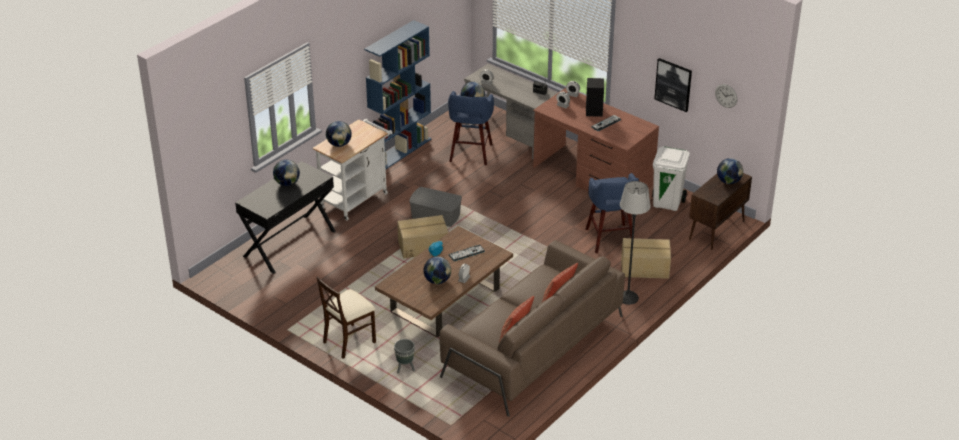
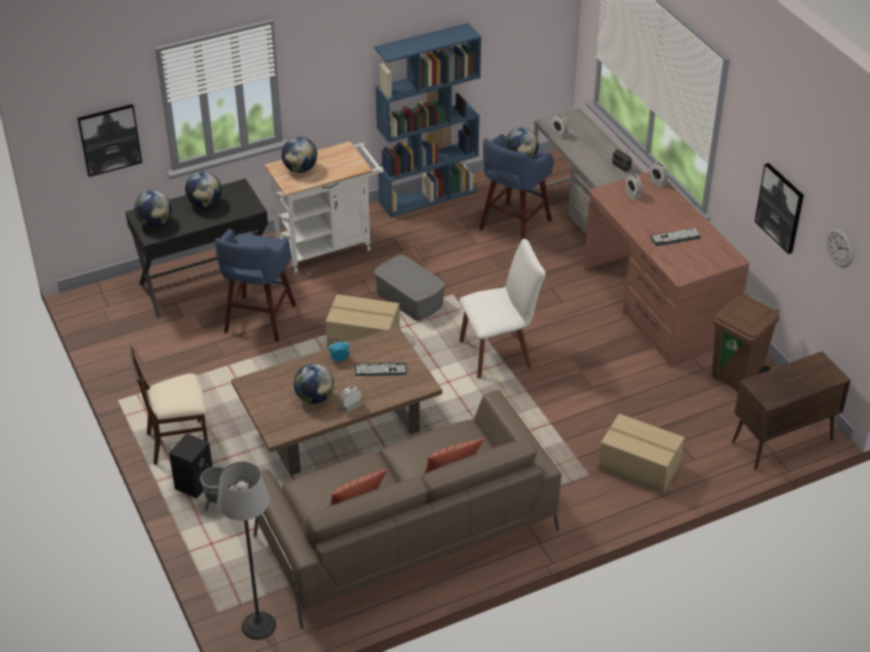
camera: 25 degrees right, 5 degrees up
black speaker [586,78,604,117] -> black speaker moved to [169,433,213,498]
blue stool [586,173,639,253] -> blue stool moved to [215,228,296,342]
floor lamp [620,181,651,305] -> floor lamp moved to [217,461,276,640]
white trash can [652,146,690,211] -> brown trash can [712,294,779,392]
globe [717,158,743,184] -> globe moved to [134,190,172,227]
none -> picture [77,104,142,177]
none -> white chair [459,239,546,379]

